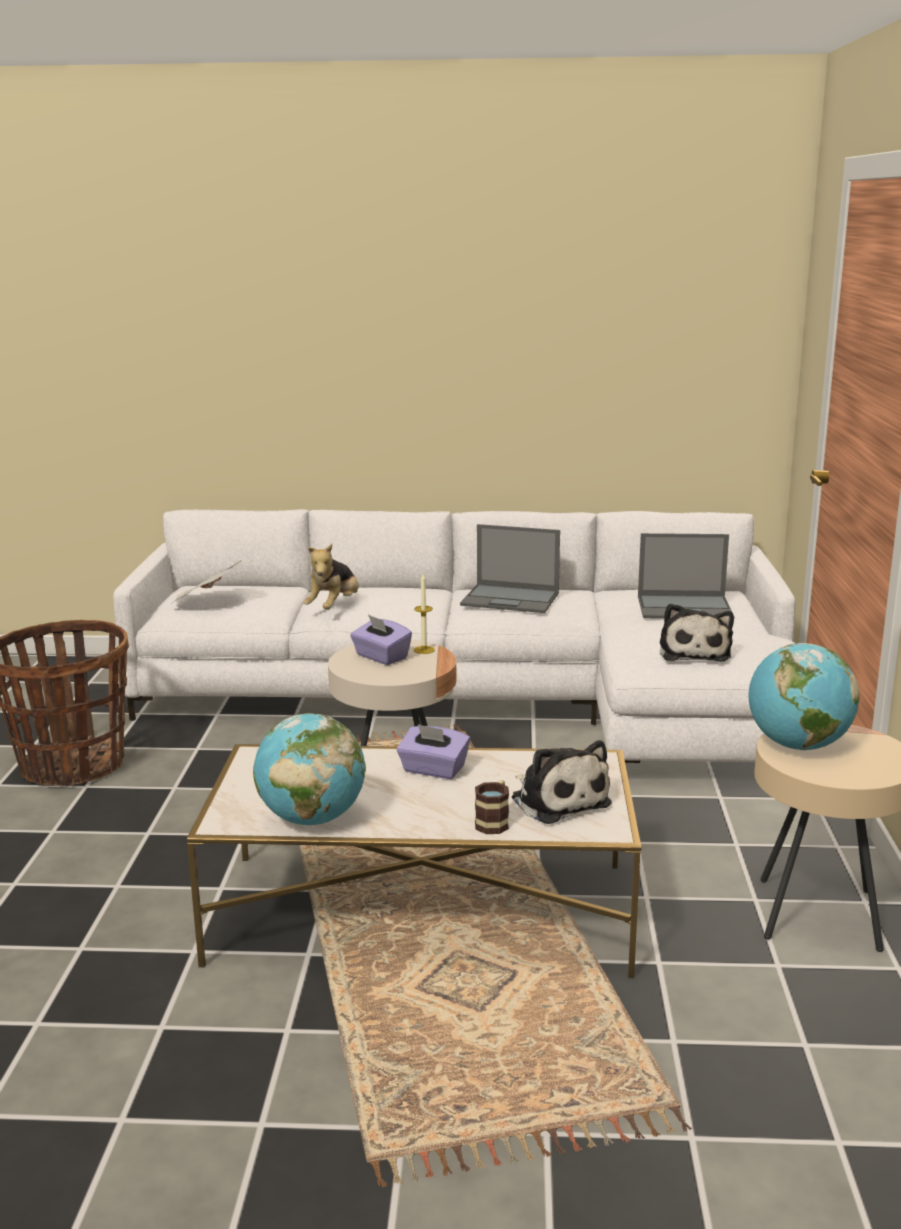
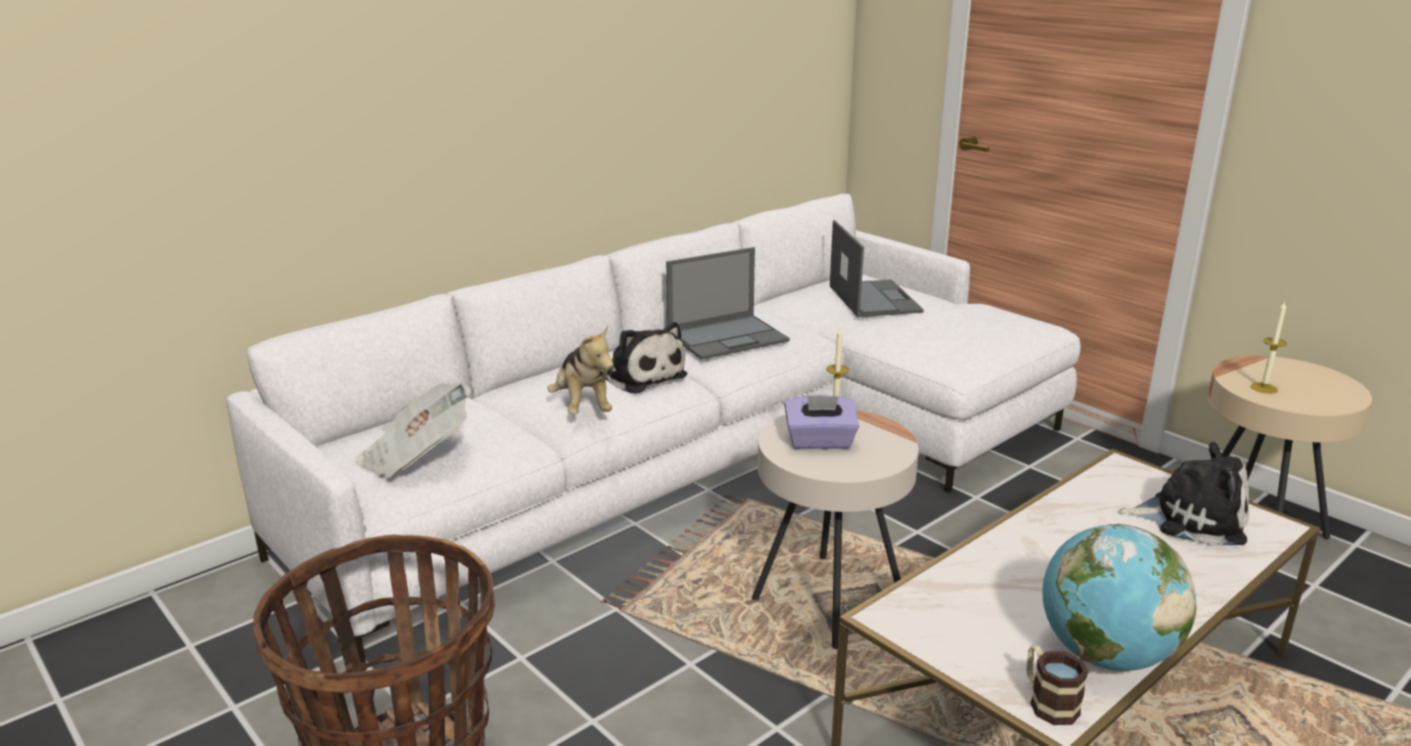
camera: 45 degrees left, 5 degrees up
purple tissue box [397,724,470,779] -> none
mug [475,780,509,834] -> mug moved to [1026,645,1088,725]
laptop [638,533,732,619] -> laptop turned 60 degrees counterclockwise [830,220,924,317]
plush toy [660,603,734,662] -> plush toy moved to [606,322,687,394]
globe [748,643,860,750] -> candle [1251,302,1287,394]

